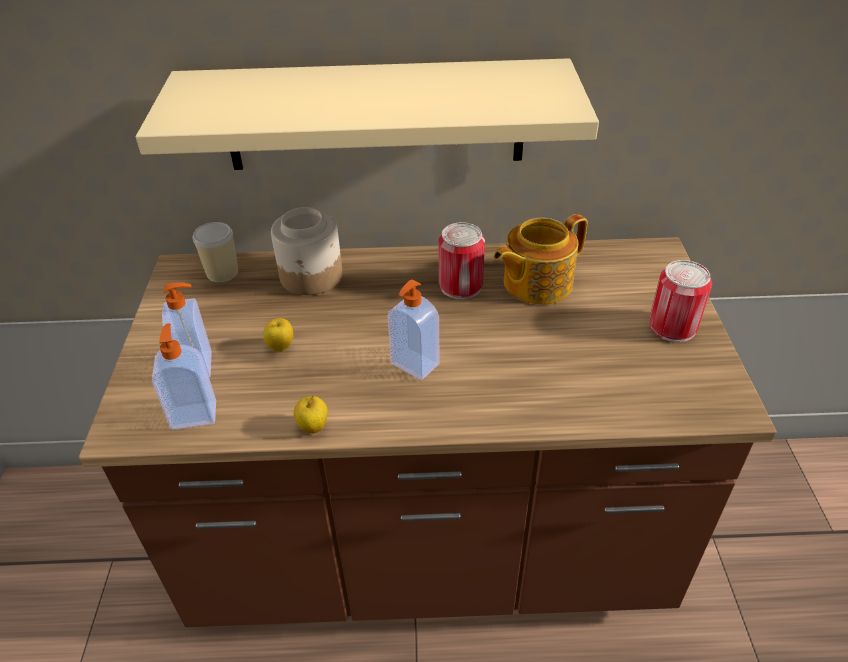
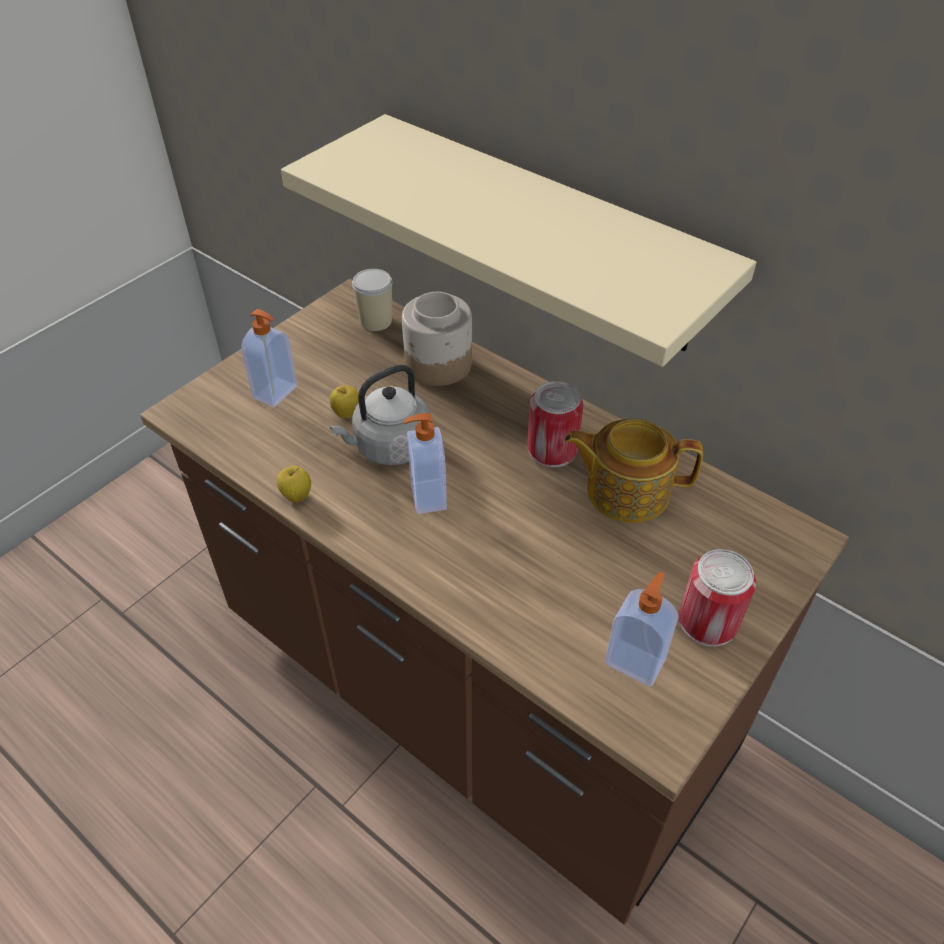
camera: 40 degrees right, 5 degrees up
soap dispenser [152,323,216,430] -> soap dispenser moved to [605,572,678,686]
none -> grey kettle [330,365,430,465]

